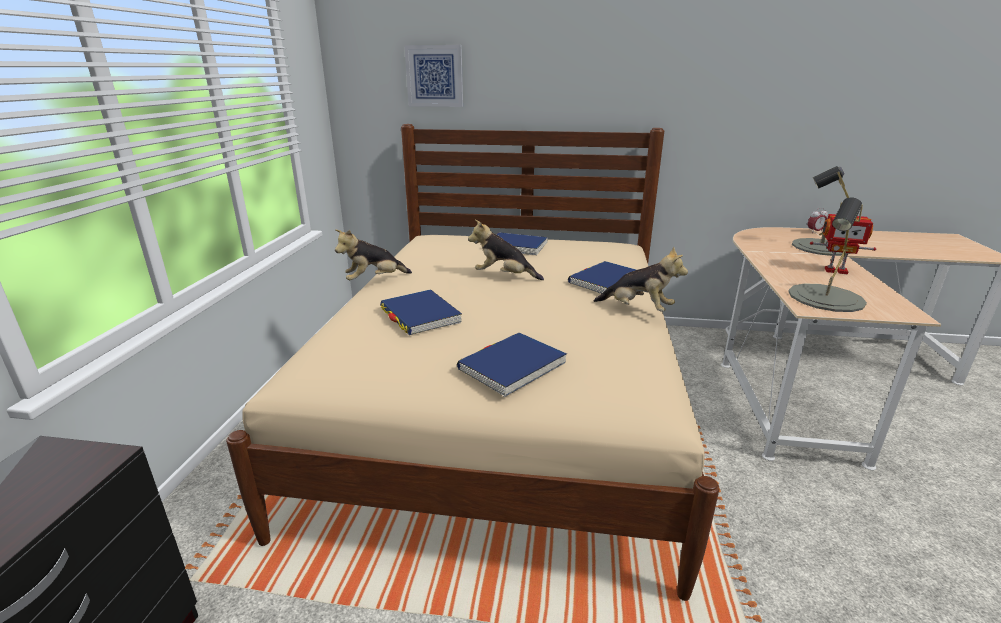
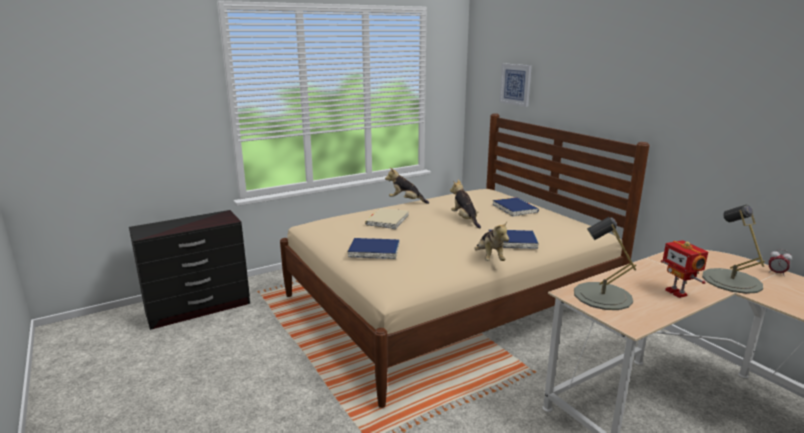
camera: 50 degrees right, 5 degrees down
blue book [380,289,462,335] -> beige book [365,208,409,229]

